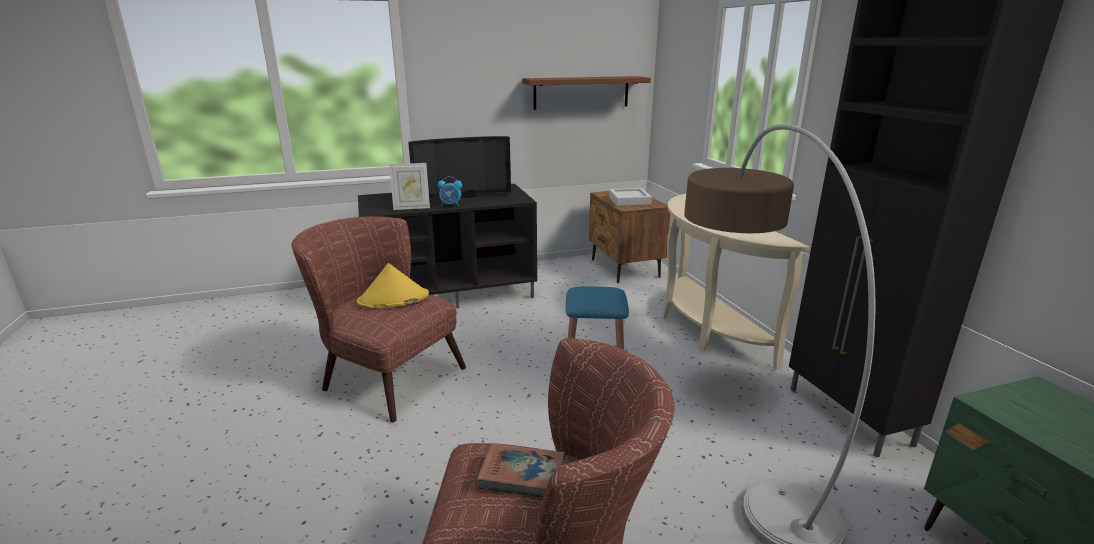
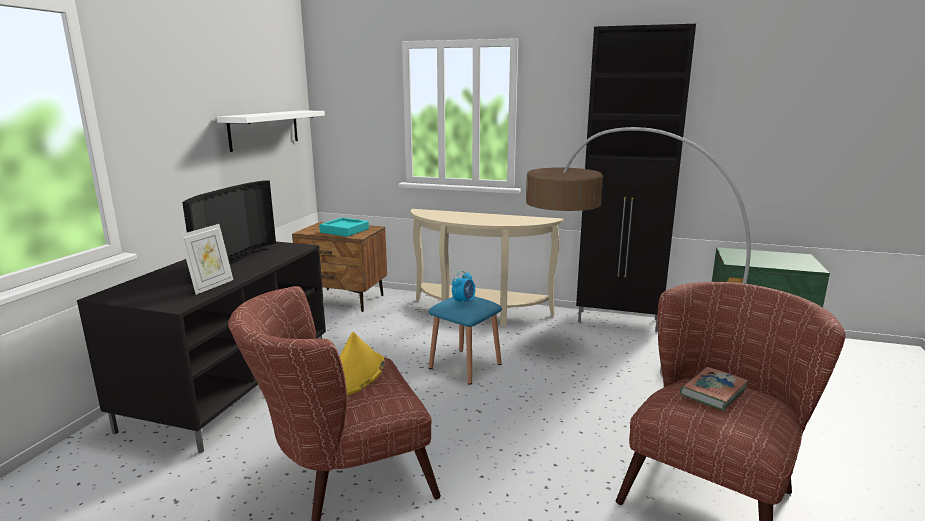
camera: 55 degrees left, 5 degrees down
alarm clock [438,176,462,207] -> alarm clock moved to [452,271,475,306]
brown shelf [522,76,651,110] -> white shelf [217,110,325,152]
grey tray [609,188,652,206] -> turquoise tray [319,218,369,237]

